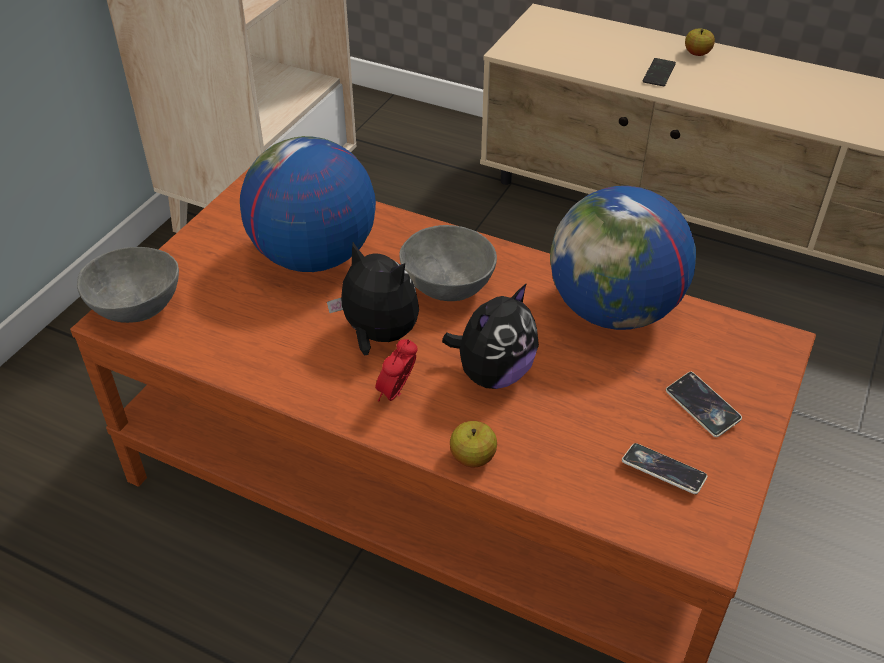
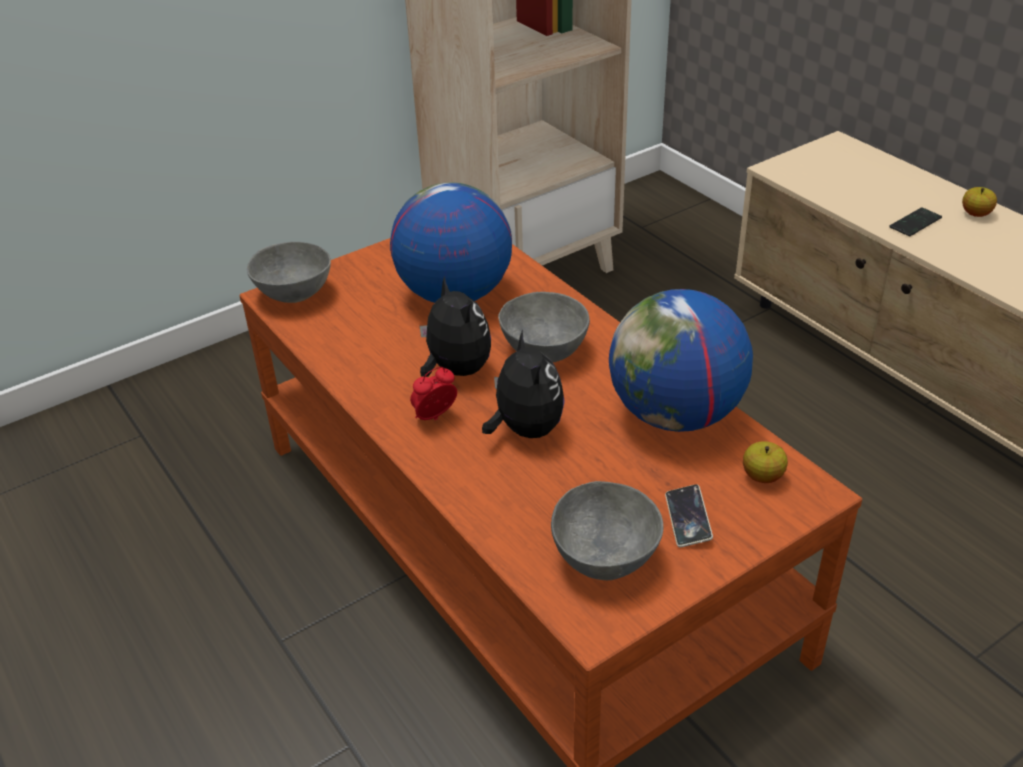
camera: 30 degrees right, 5 degrees down
plush toy [442,283,539,389] -> plush toy turned 90 degrees counterclockwise [482,330,565,438]
apple [450,421,497,467] -> apple moved to [743,441,788,483]
phone [622,443,708,494] -> grey bowl [551,481,663,580]

